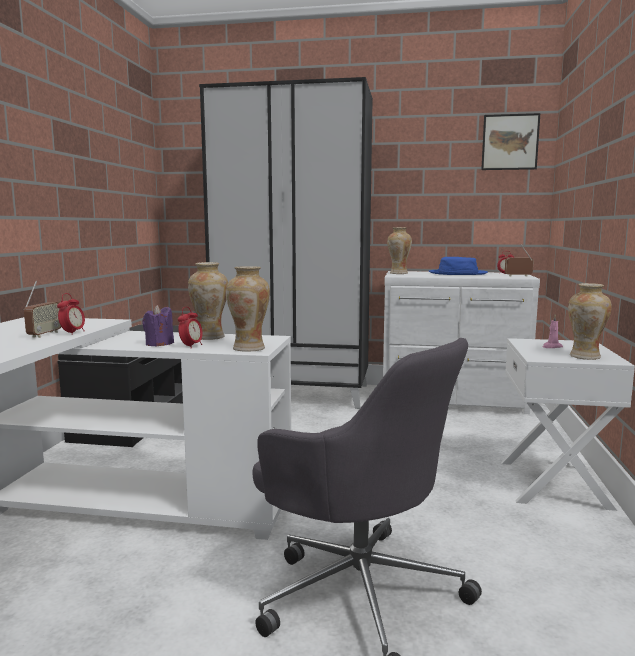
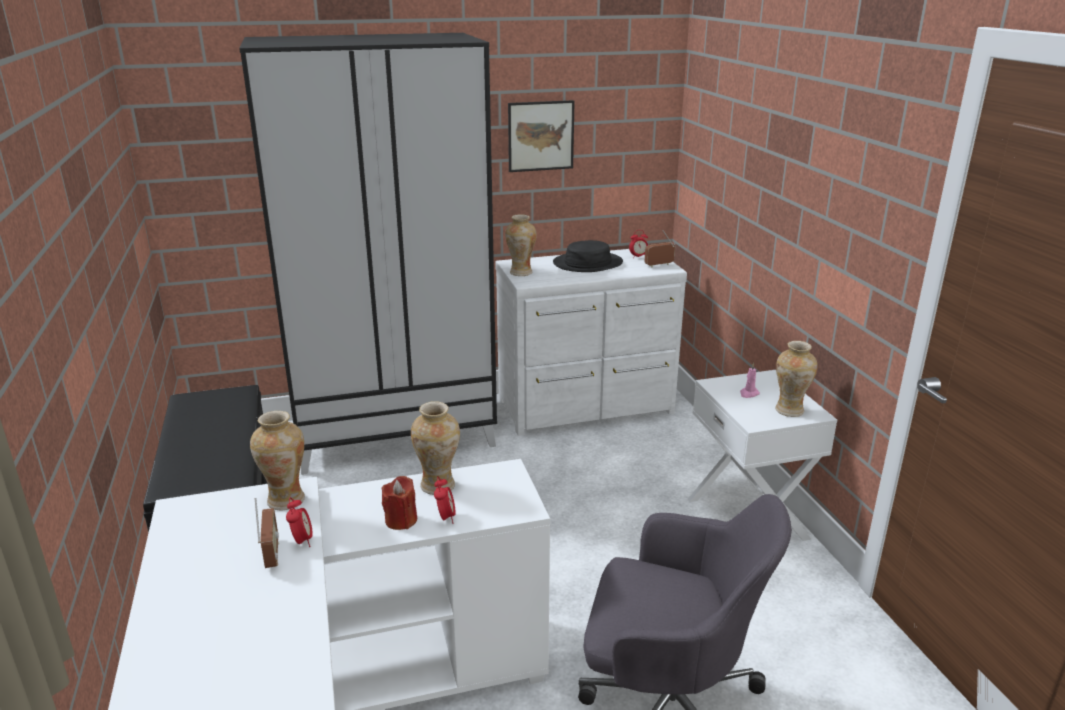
camera: 25 degrees left, 15 degrees up
purple candle [142,305,174,346] -> red candle [382,476,417,530]
vase [226,266,270,352] -> vase moved to [250,411,305,510]
blue hat [429,257,488,275] -> black hat [553,240,623,272]
picture [481,113,540,170] -> picture moved to [508,100,575,172]

